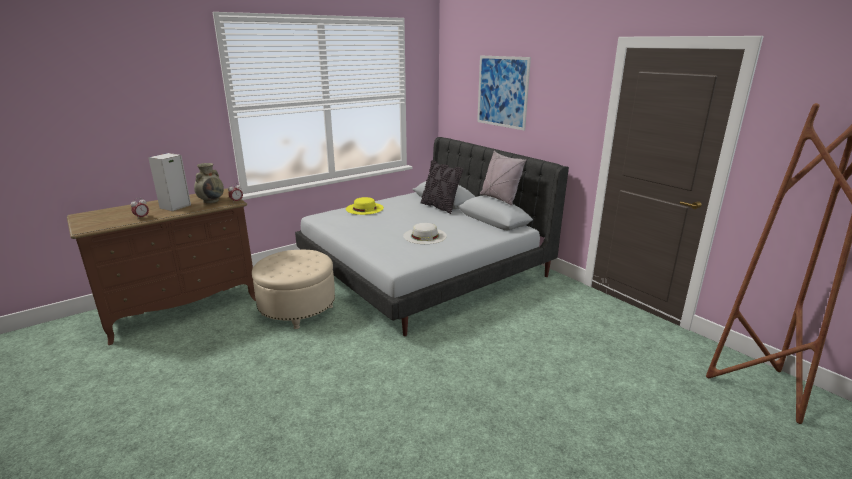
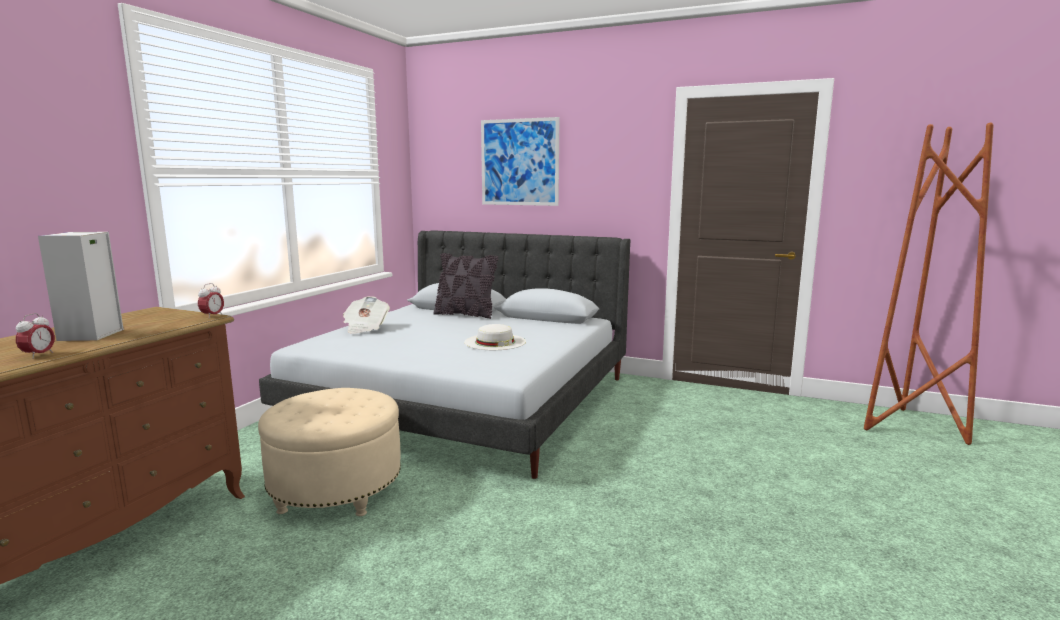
camera: 30 degrees left, 10 degrees down
beige vase [194,163,224,203] -> none
yellow hat [346,197,384,215] -> newspaper [343,296,390,334]
purple pillow [480,151,526,205] -> none

